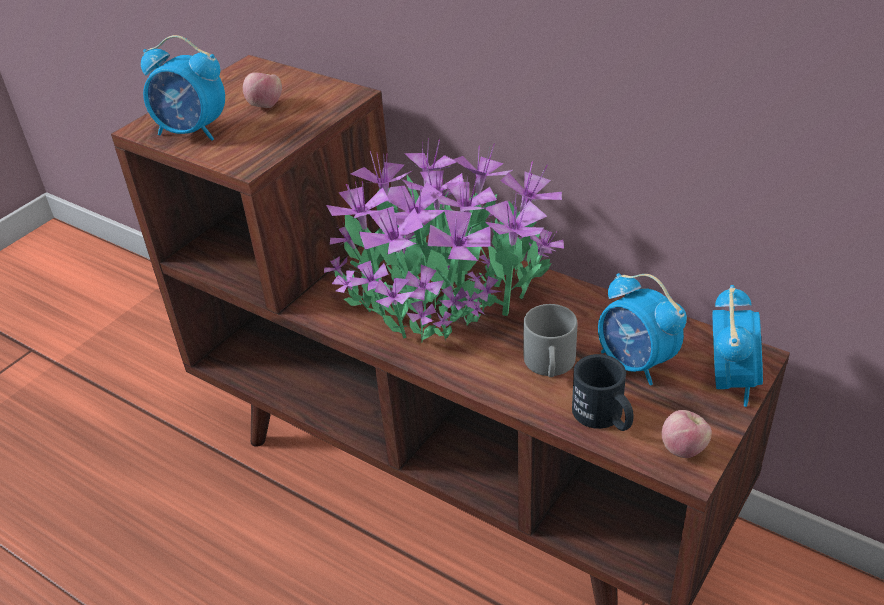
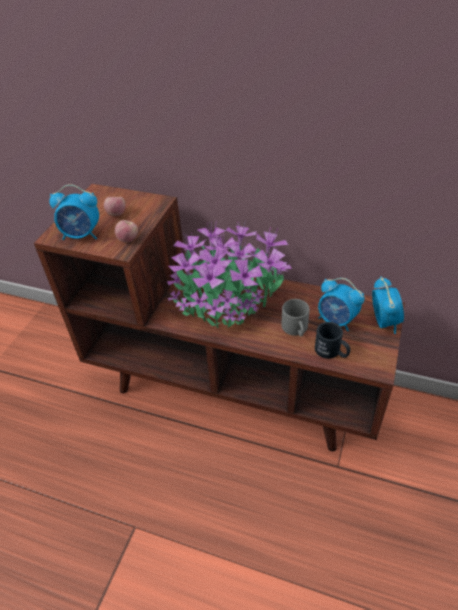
camera: 15 degrees left, 5 degrees up
apple [662,410,712,458] -> apple moved to [115,220,138,243]

